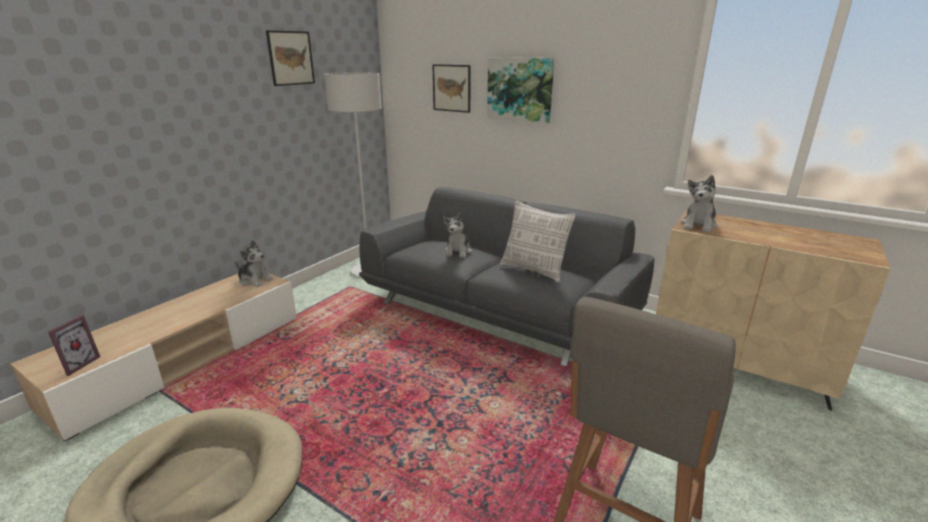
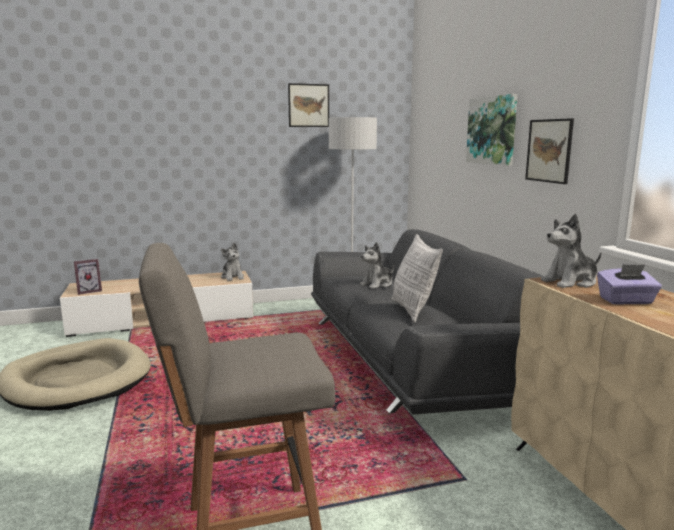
camera: 40 degrees right, 10 degrees down
picture [432,64,471,113] -> picture moved to [525,118,574,184]
none -> purple tissue box [597,264,662,305]

